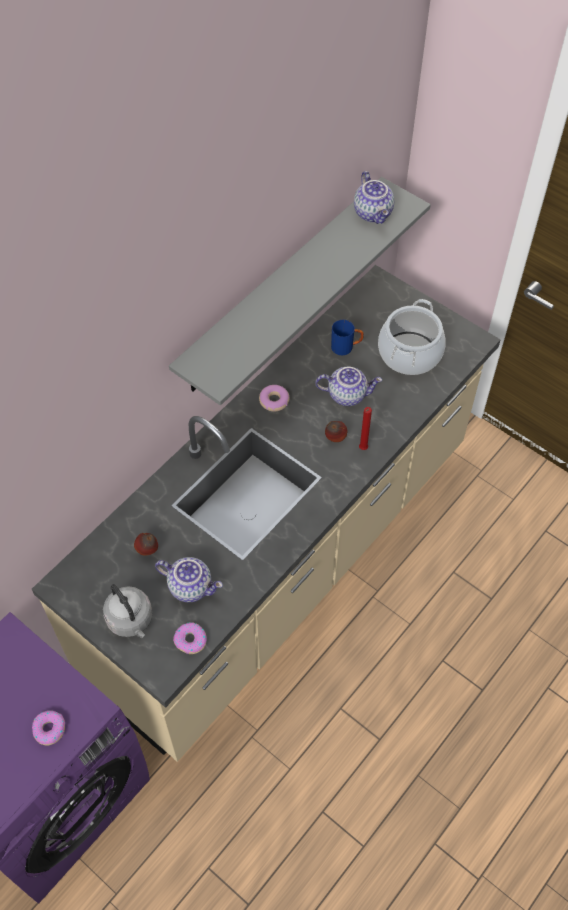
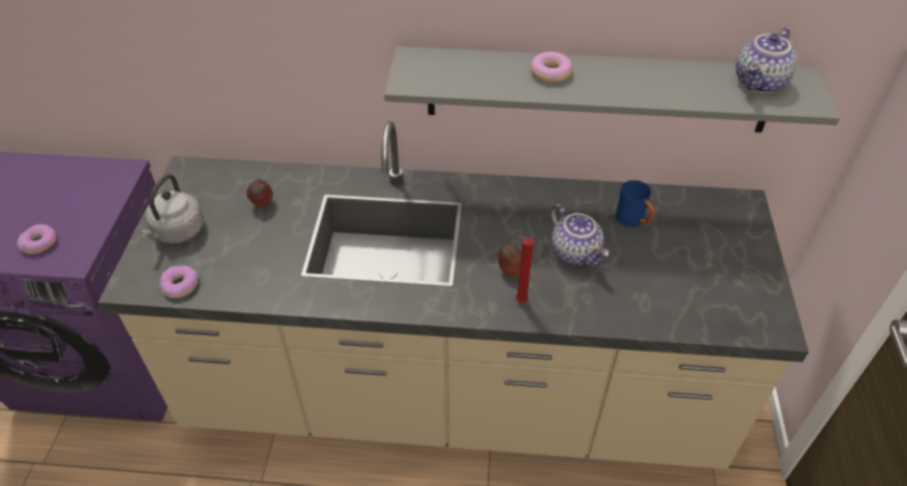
camera: 55 degrees right, 10 degrees down
teapot [155,557,223,602] -> none
donut [259,385,290,412] -> donut moved to [530,52,573,83]
cooking pot [378,299,446,375] -> none

